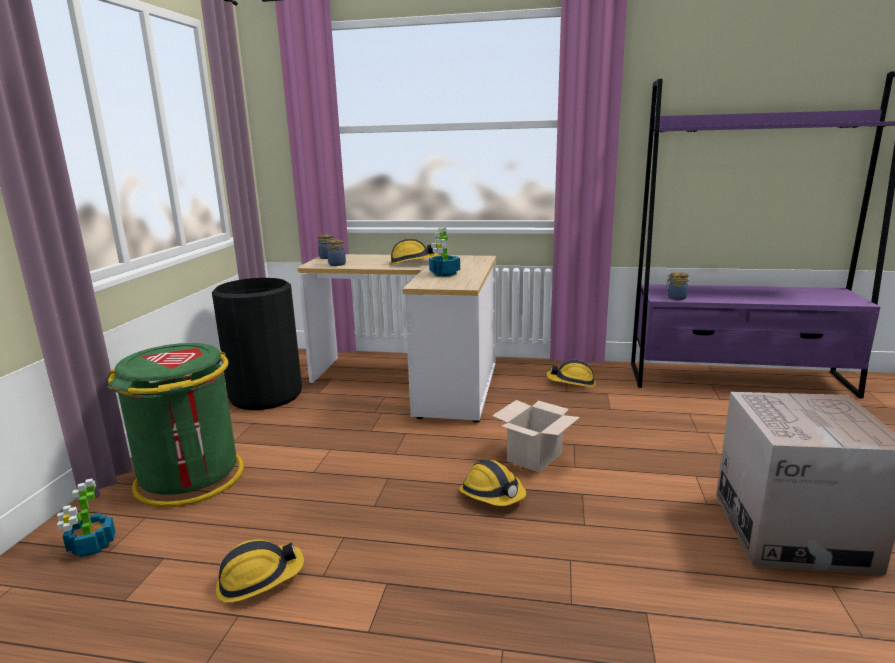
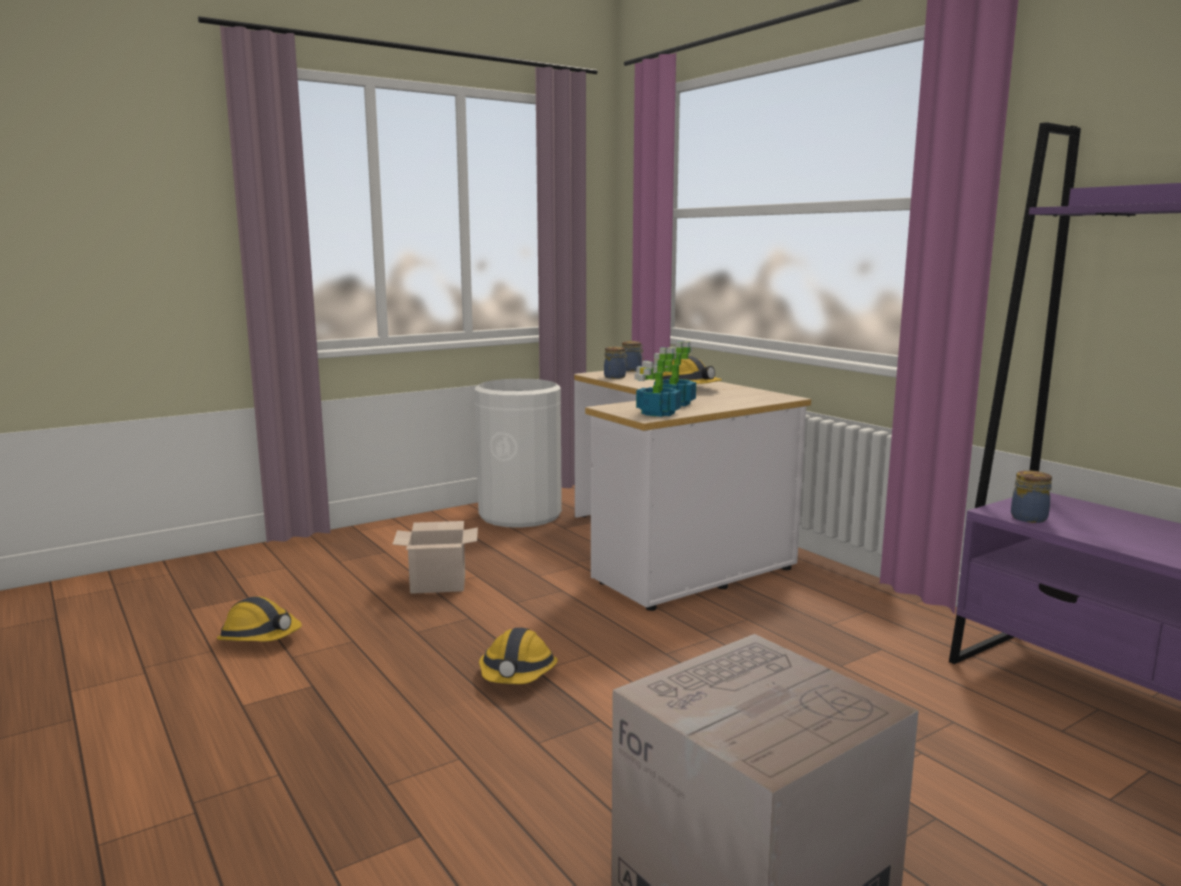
camera: 45 degrees right, 5 degrees down
potted plant [57,478,115,557] -> potted plant moved to [634,347,681,417]
green trash can [108,343,244,507] -> none
black trash can [212,278,302,410] -> white trash can [475,379,562,528]
cardboard box [492,400,580,473] -> cardboard box moved to [393,521,478,594]
hard hat [546,360,596,387] -> none

